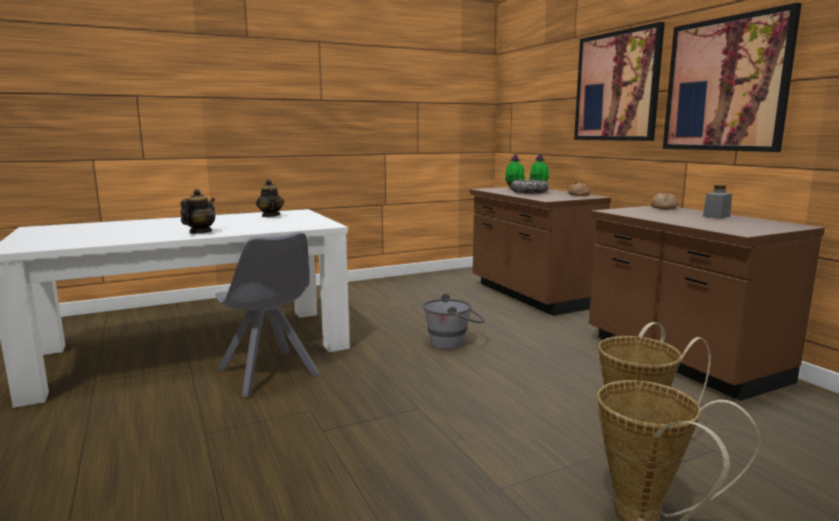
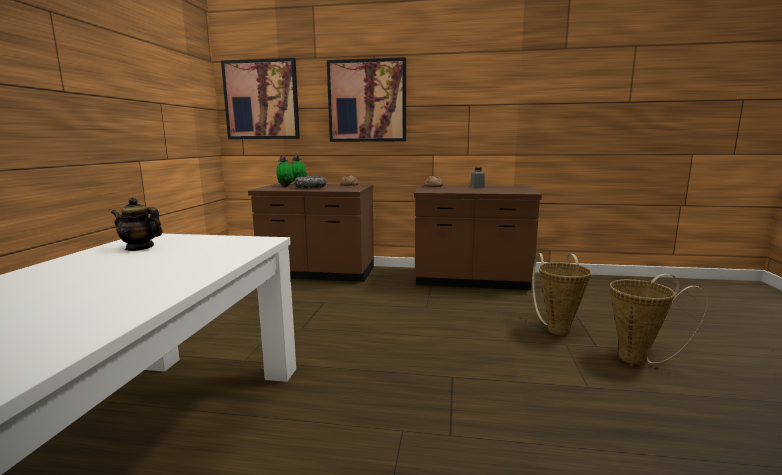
camera: 55 degrees left, 0 degrees up
teapot [181,189,215,234] -> none
grey chair [215,231,320,397] -> none
grey bucket [423,294,484,350] -> none
picture [663,3,802,152] -> picture moved to [221,58,300,139]

